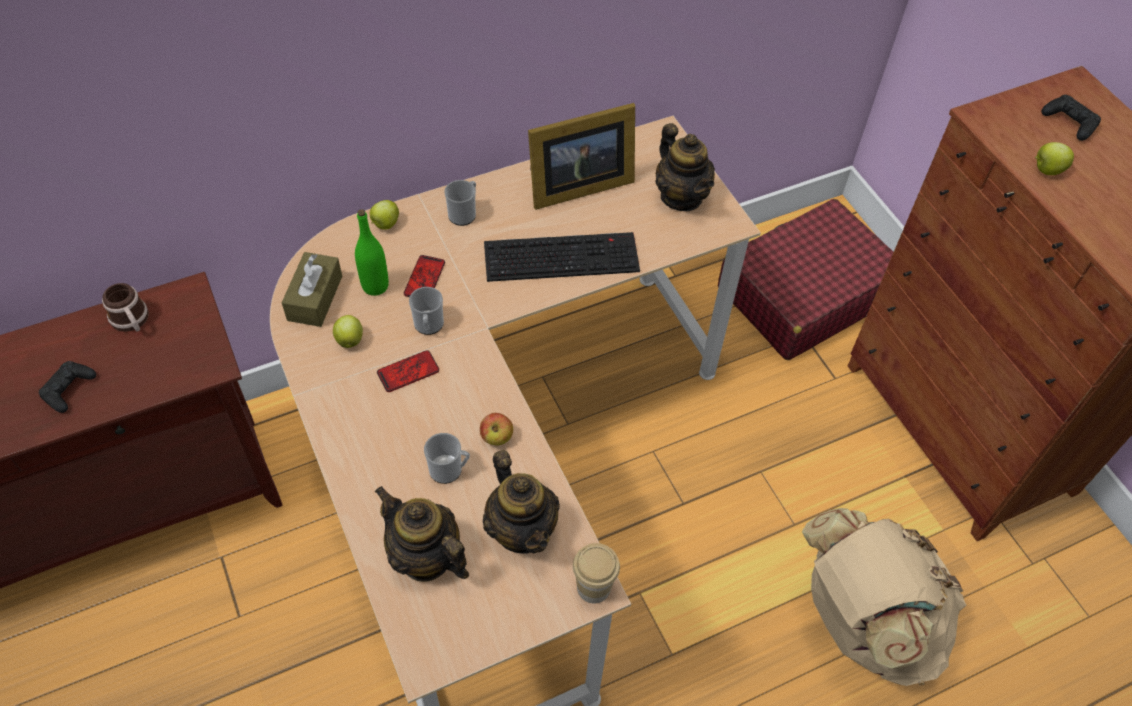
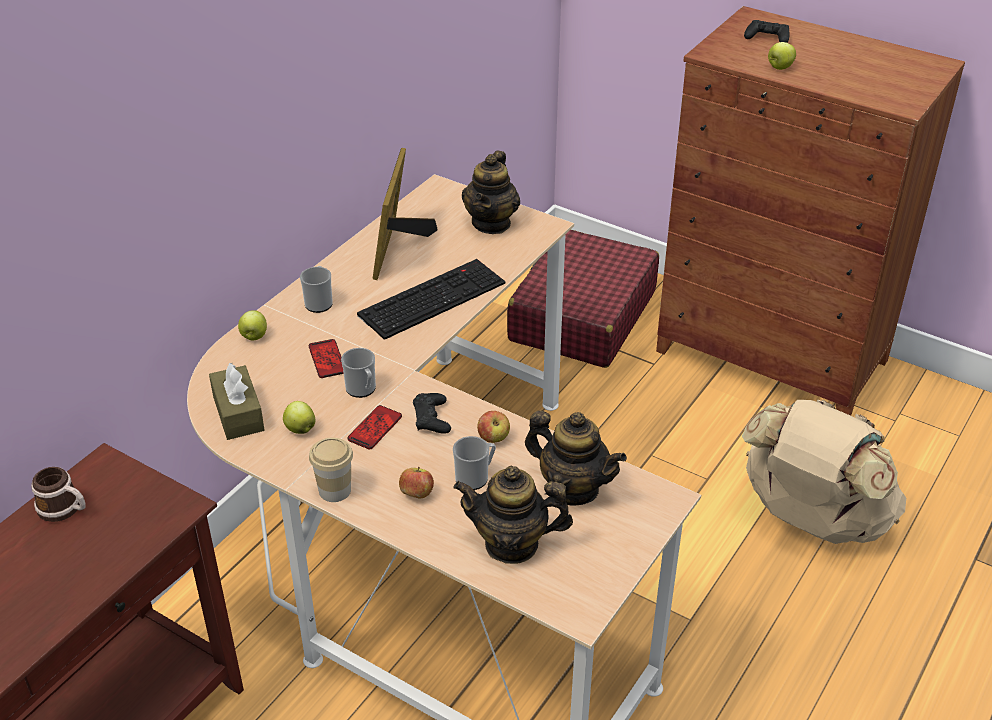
camera: 30 degrees left, 15 degrees down
black game controller [39,361,96,413] -> black game controller moved to [413,393,451,434]
green bottle [355,209,389,296] -> none
picture frame [528,103,635,210] -> picture frame turned 150 degrees clockwise [373,148,438,280]
cup [573,543,620,604] -> cup moved to [309,437,353,502]
teapot [655,123,715,211] -> teapot turned 75 degrees clockwise [462,151,520,234]
none -> apple [399,467,434,498]

